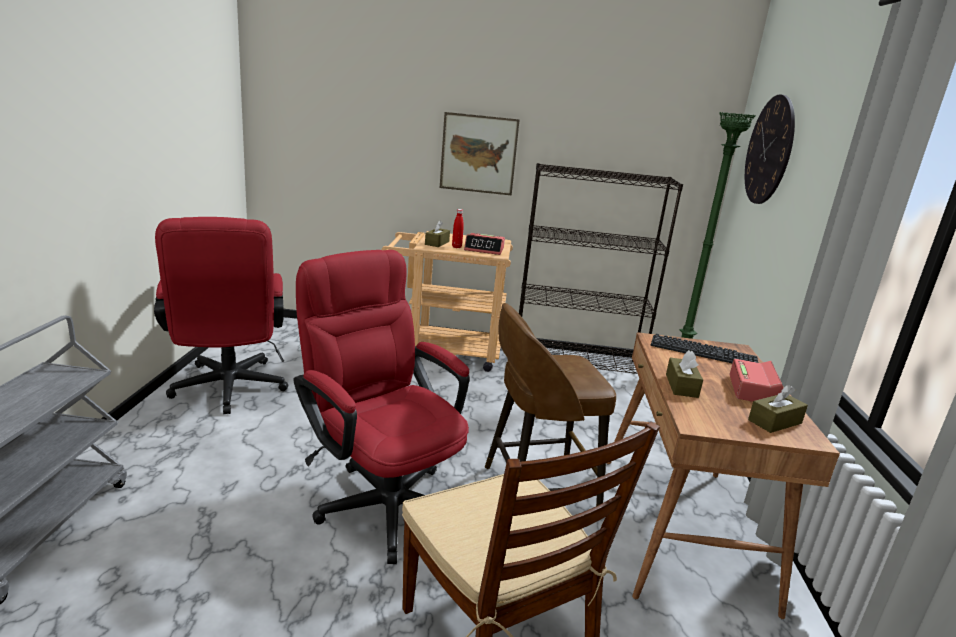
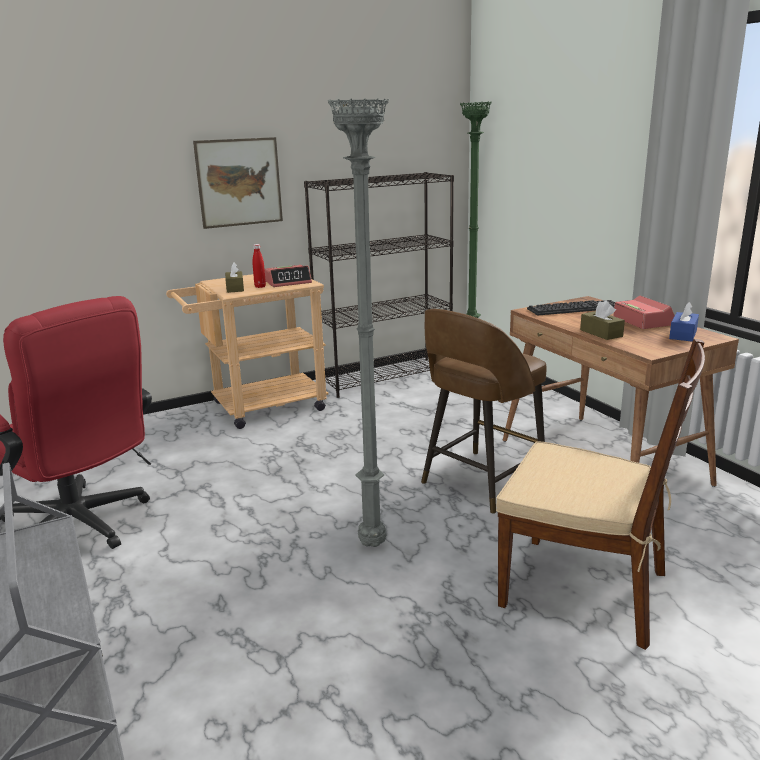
camera: 30 degrees left, 0 degrees up
red office chair [294,250,470,564] -> grey floor lamp [327,98,389,547]
wall clock [745,94,795,204] -> none
brown tissue box [748,385,808,433] -> blue tissue box [669,302,699,342]

